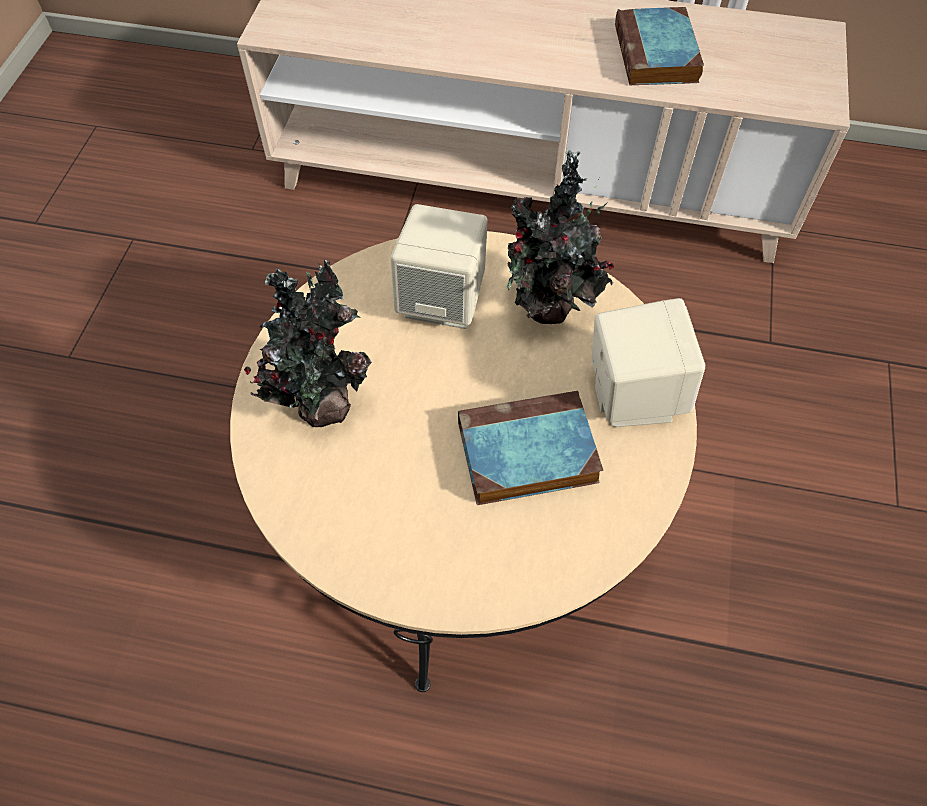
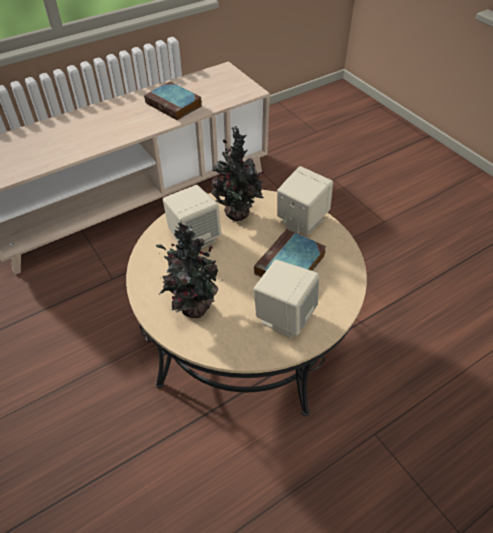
camera: 45 degrees left, 10 degrees down
none -> beige speaker [254,260,319,338]

